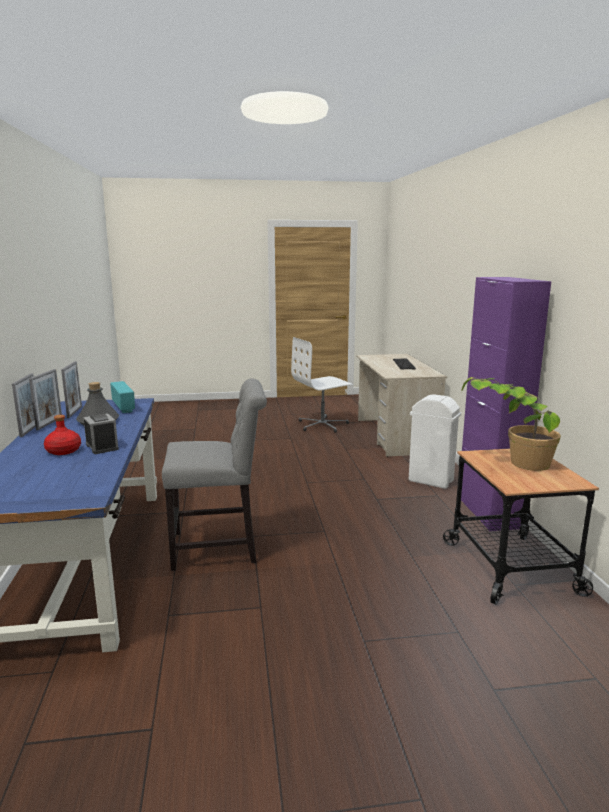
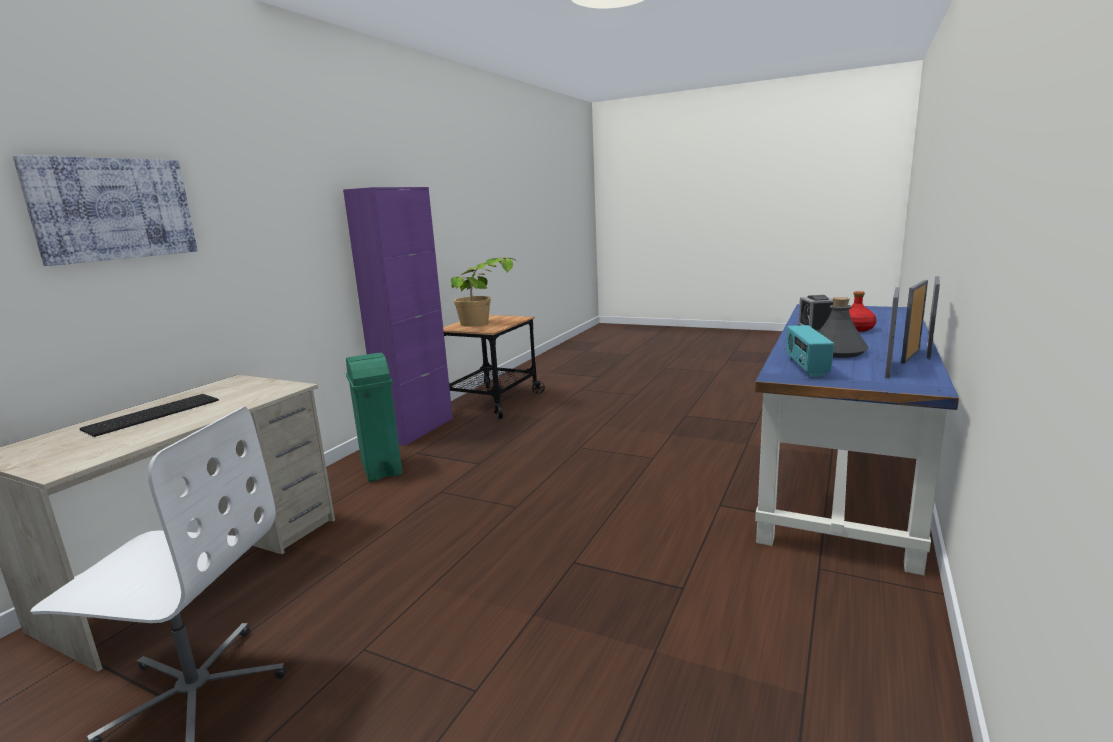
camera: 145 degrees left, 0 degrees up
grey chair [162,378,267,571] -> none
white trash can [409,394,461,489] -> green trash can [346,353,402,482]
none -> picture [12,155,198,266]

